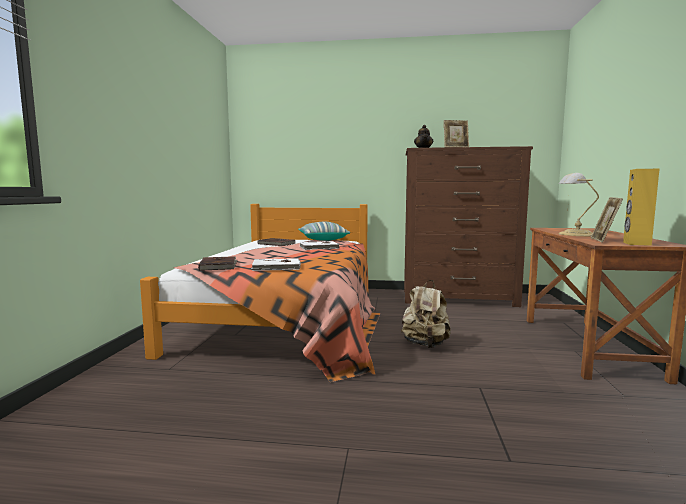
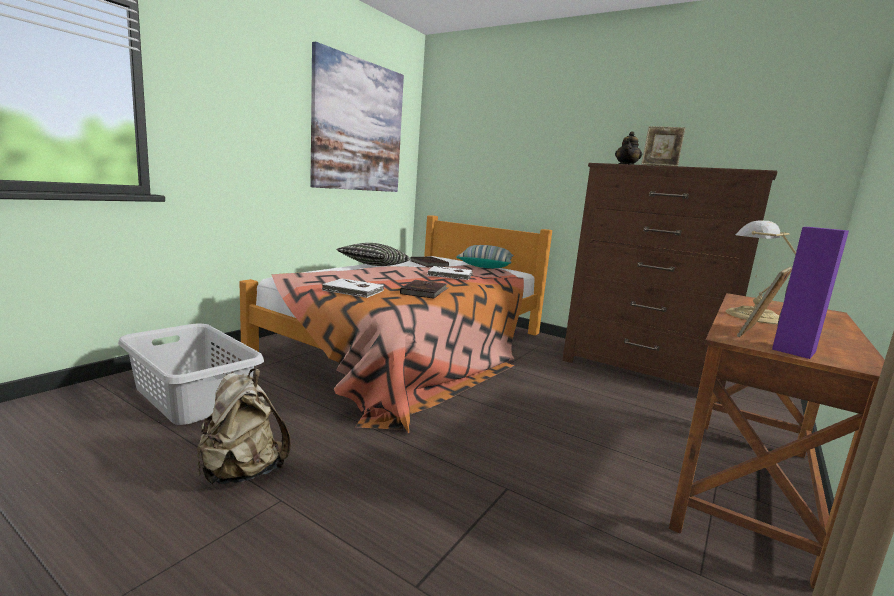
camera: 25 degrees right, 5 degrees up
brown book [198,256,238,271] -> brown book moved to [400,280,449,299]
beige backpack [401,280,451,348] -> beige backpack moved to [197,369,291,484]
yellow speaker [623,169,659,246] -> purple speaker [772,227,849,359]
none -> grey laundry basket [118,323,264,425]
none -> picture [310,42,404,192]
none -> pillow [337,243,410,266]

